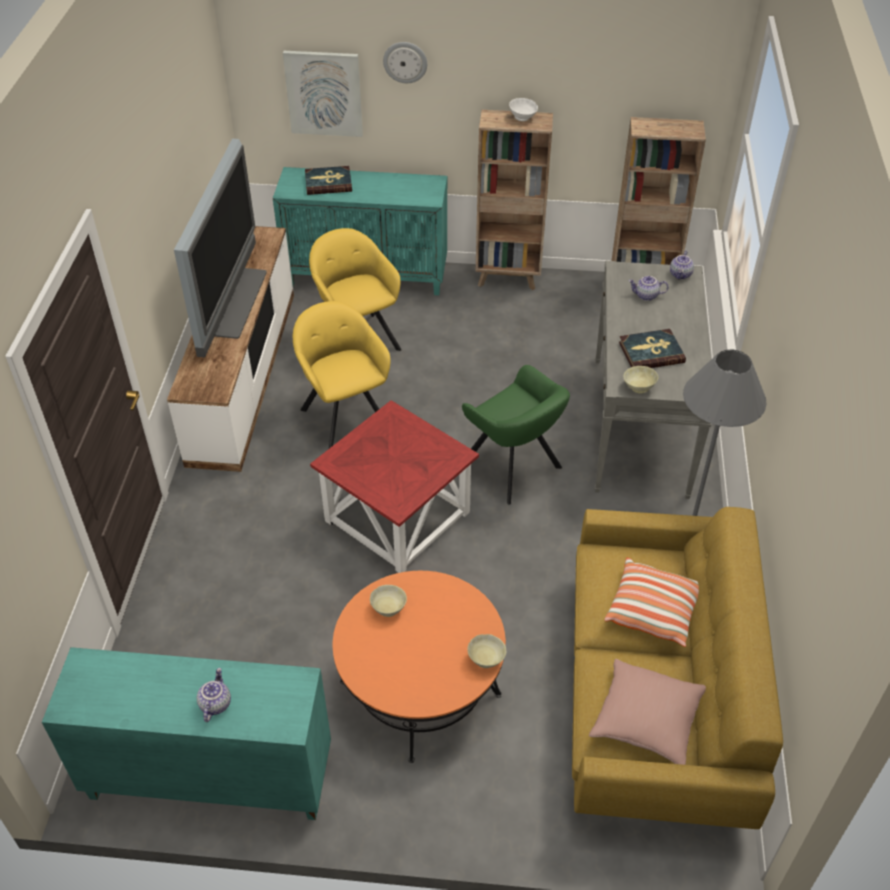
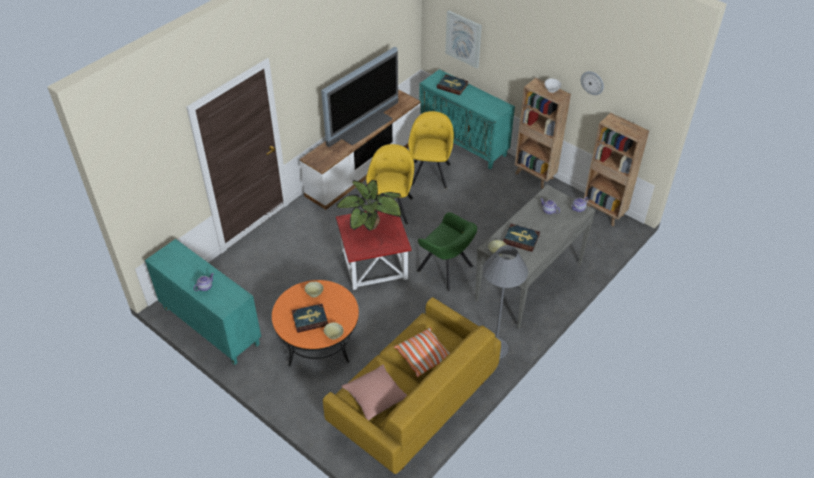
camera: 35 degrees right, 0 degrees up
wall clock [383,42,427,83] -> wall clock moved to [581,71,604,95]
green armchair [462,365,570,505] -> green armchair turned 45 degrees counterclockwise [417,212,477,291]
none -> book [292,304,328,333]
none -> potted plant [336,179,403,230]

